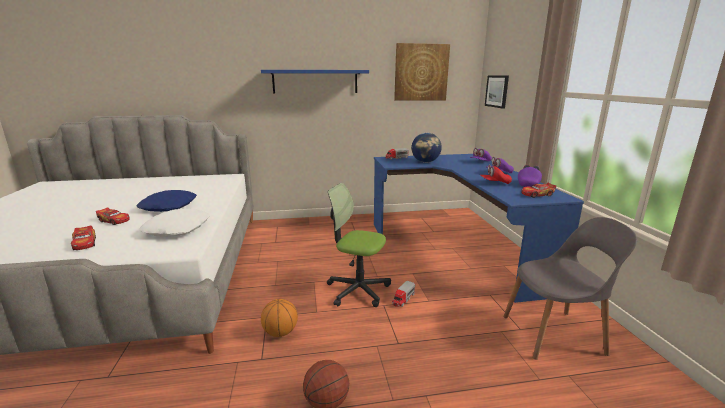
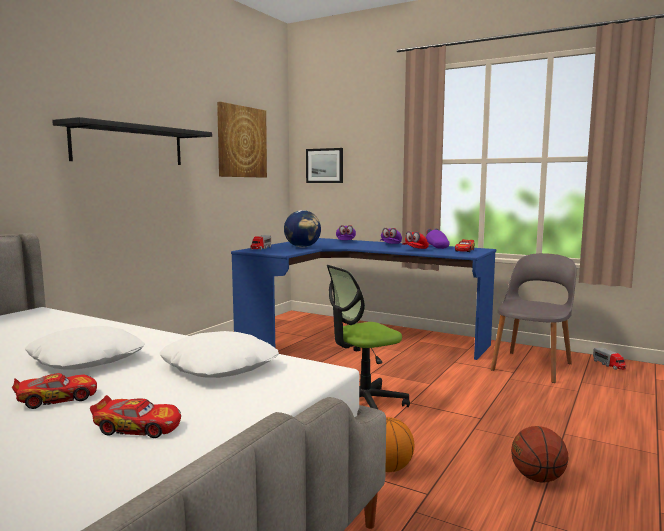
camera: 50 degrees left, 10 degrees down
blue pillow [137,190,197,212] -> white pillow [25,326,145,369]
blue shelf [261,70,369,94] -> black shelf [52,117,212,165]
toy truck [392,281,415,307] -> toy truck moved to [593,348,626,370]

